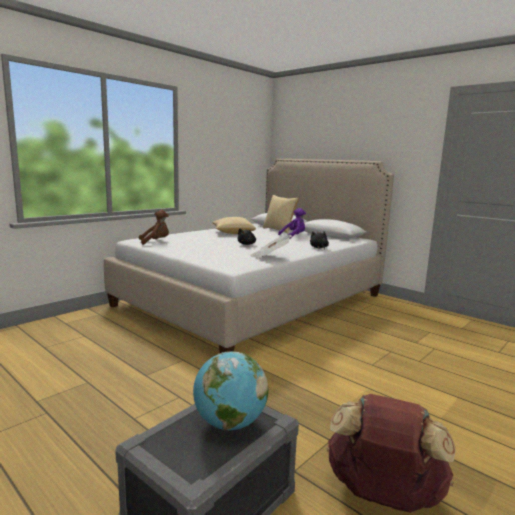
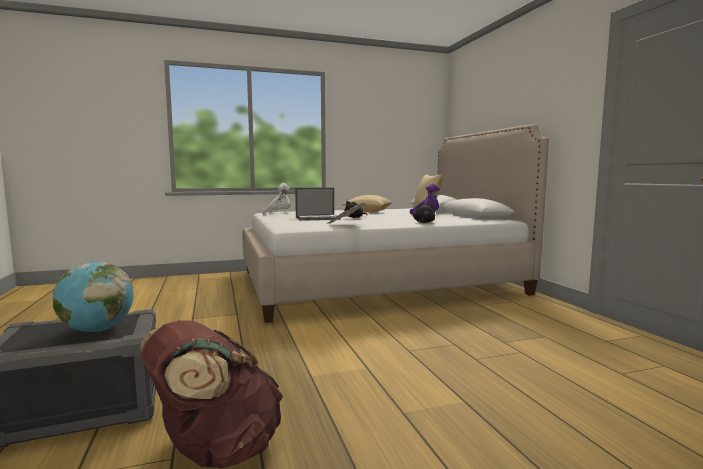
camera: 30 degrees right, 5 degrees down
brown plush toy [139,210,169,245] -> white plush toy [262,183,291,215]
none -> laptop [295,188,341,221]

